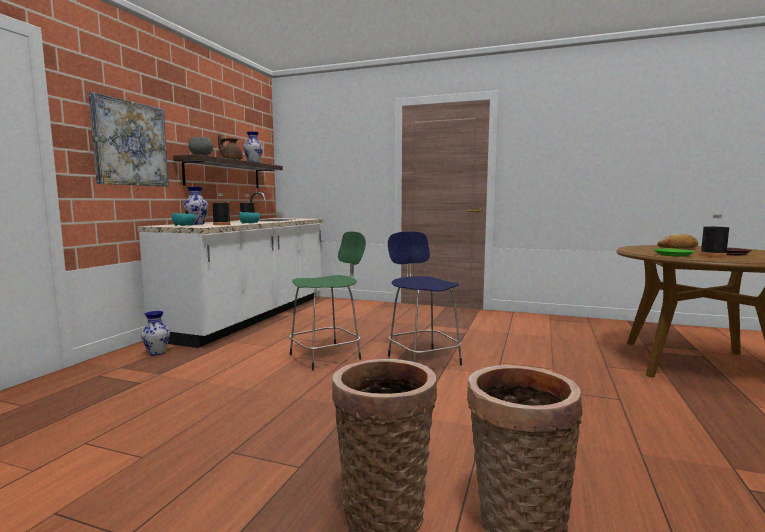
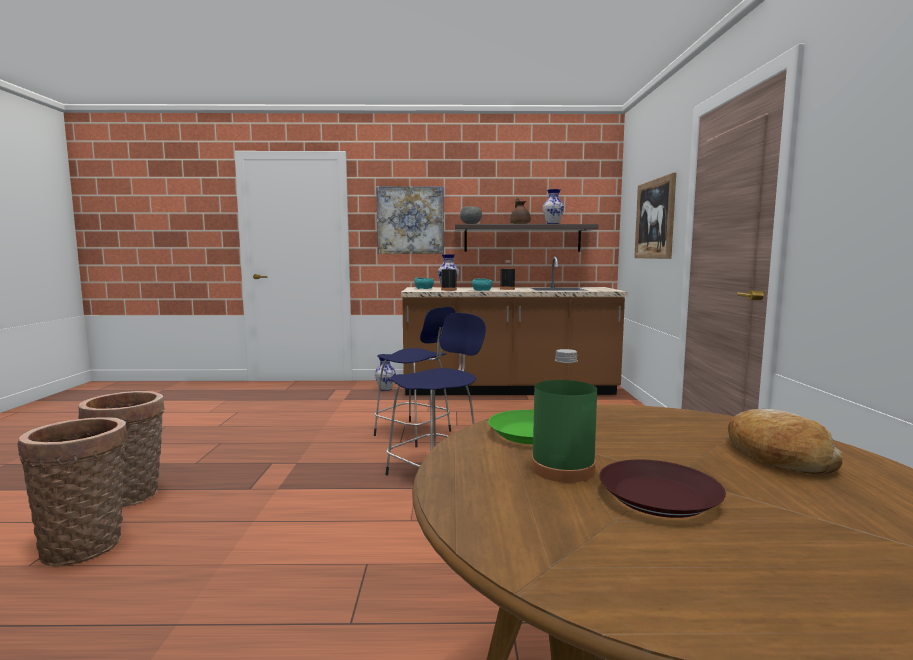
camera: 70 degrees right, 0 degrees up
white counter [138,192,324,348] -> brown counter [401,256,628,395]
green stool [289,231,366,371] -> blue stool [374,307,456,447]
black bottle [700,215,729,257] -> green bottle [532,349,597,483]
none -> picture [634,173,676,259]

